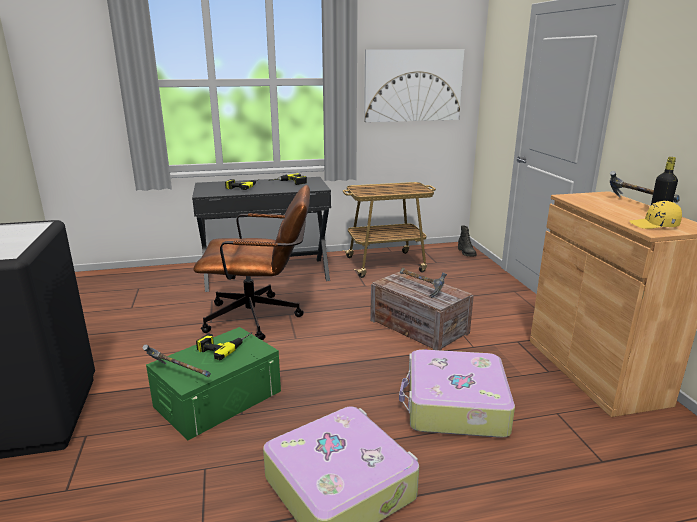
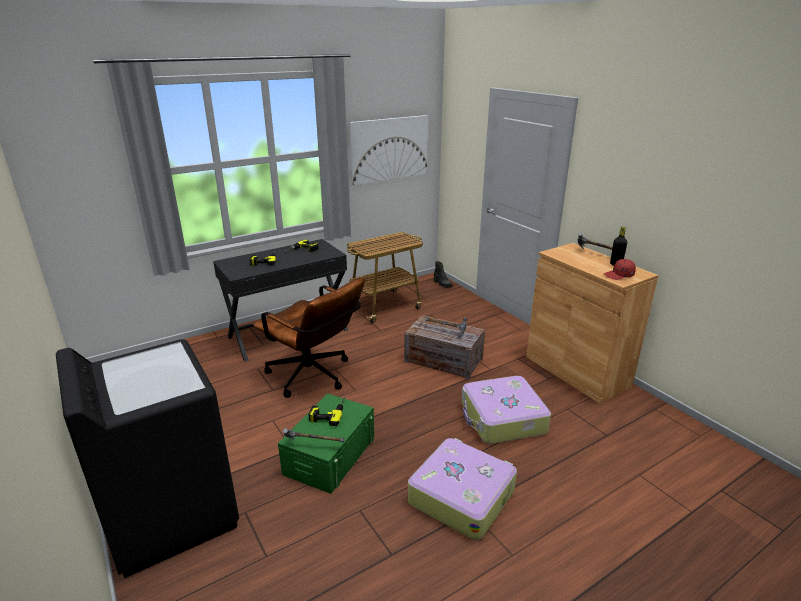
camera: 20 degrees left, 5 degrees up
brown office chair [193,185,310,340] -> brown office chair turned 60 degrees clockwise [253,278,365,398]
yellow cap [629,201,682,229] -> red cap [604,259,636,280]

